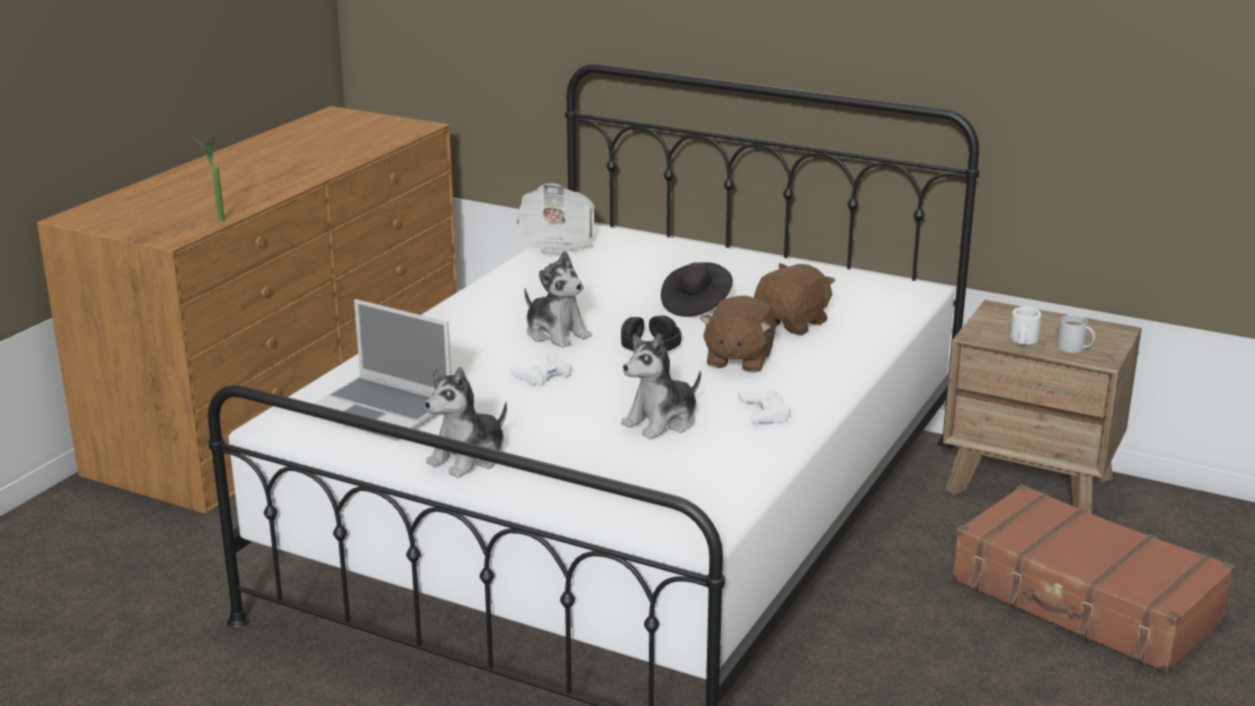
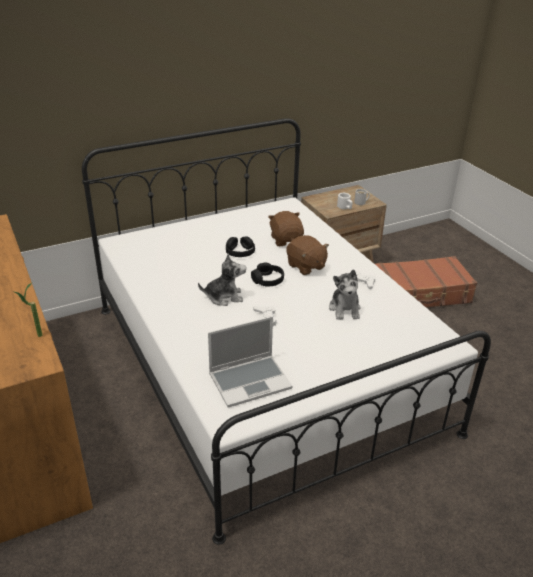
camera: 55 degrees left, 10 degrees up
plush toy [424,367,507,478] -> none
newspaper [516,183,595,257] -> none
black hat [661,262,733,317] -> black headphones [226,236,255,257]

